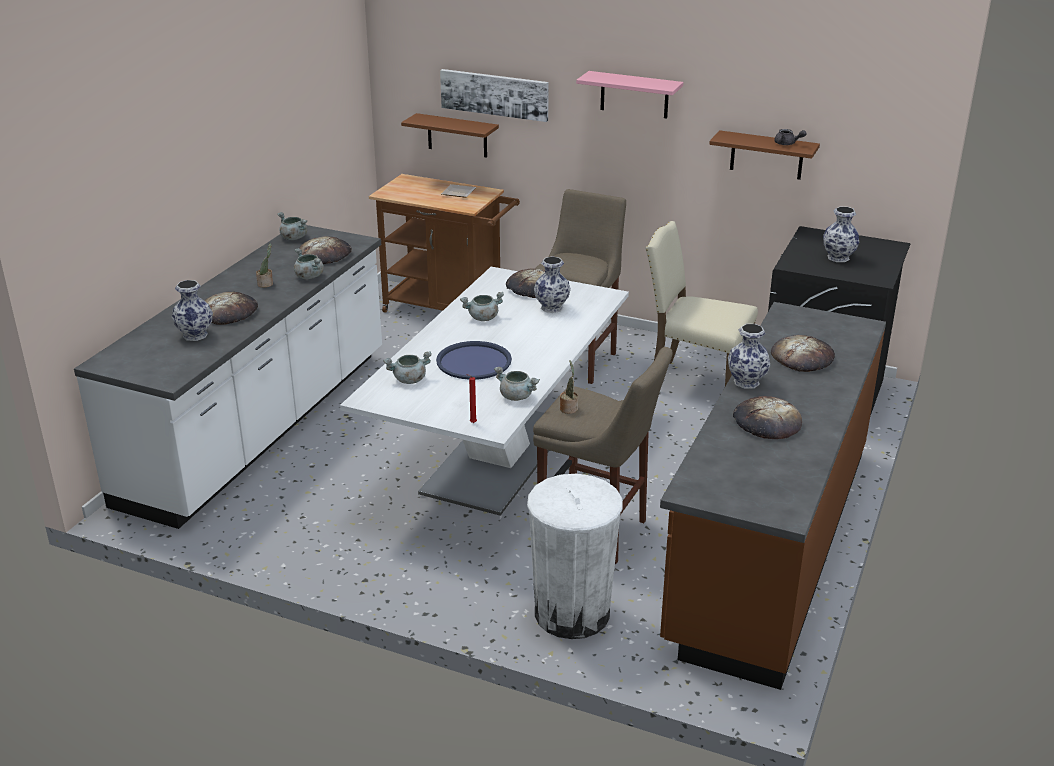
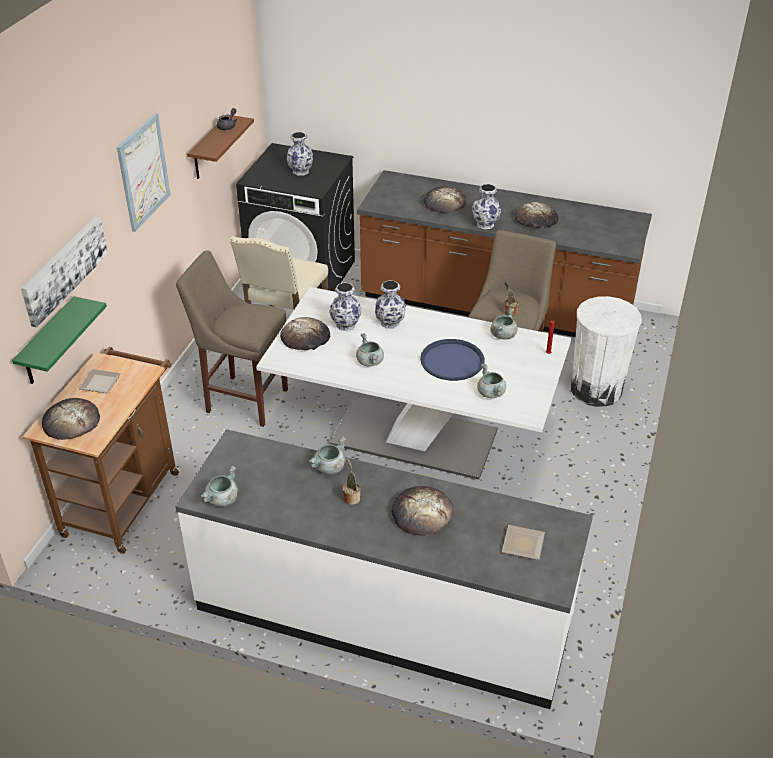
camera: 95 degrees left, 10 degrees up
vase [172,280,213,341] -> vase moved to [375,281,406,329]
bread [299,236,352,264] -> bread moved to [42,398,100,440]
brown shelf [401,113,499,157] -> green shelf [12,296,107,384]
pink shelf [576,71,683,118] -> picture [117,113,171,232]
none -> plate [502,525,545,560]

